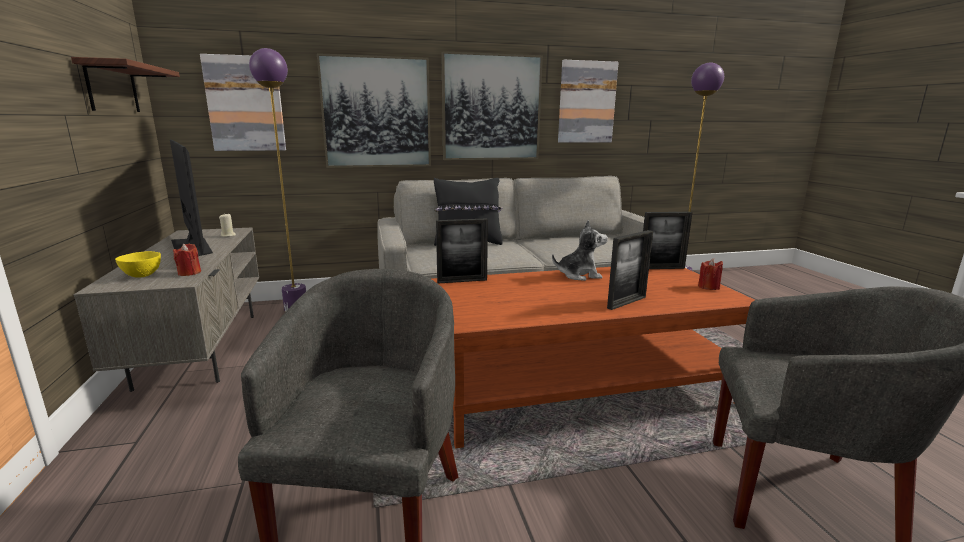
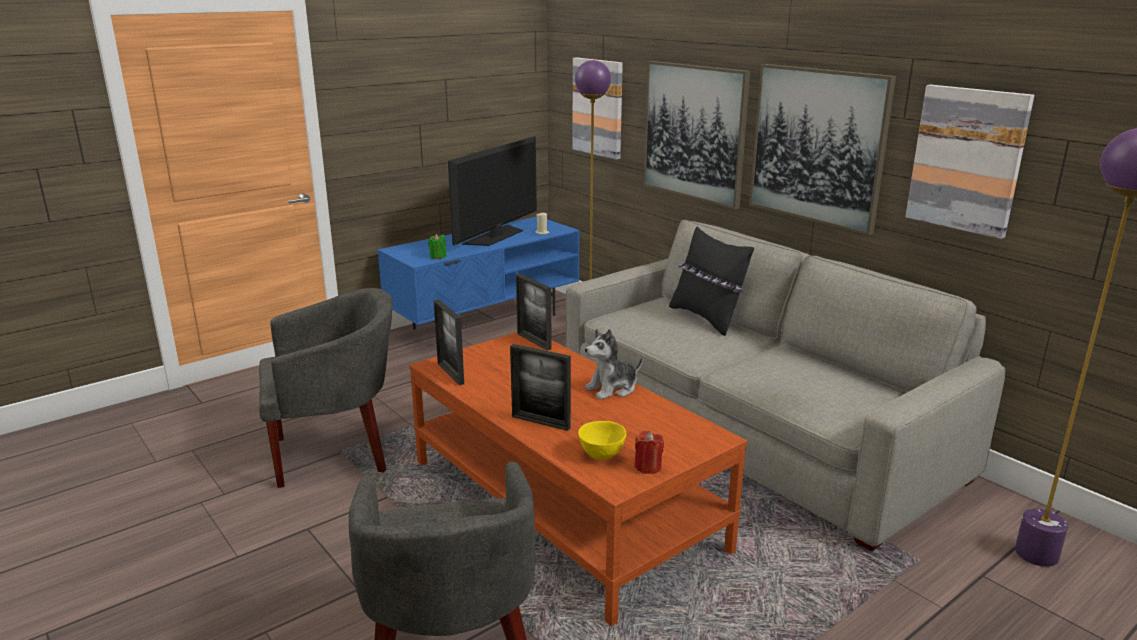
camera: 65 degrees right, 5 degrees up
shelf [71,57,180,112] -> none
grey tv stand [74,228,259,392] -> blue tv stand [377,217,580,329]
yellow bowl [115,251,161,278] -> yellow bowl moved to [578,421,626,460]
red candle [173,244,201,276] -> green candle [428,234,447,259]
plush toy [552,220,608,281] -> plush toy turned 90 degrees clockwise [585,329,642,400]
picture frame [643,212,692,269] -> picture frame moved to [434,299,464,385]

